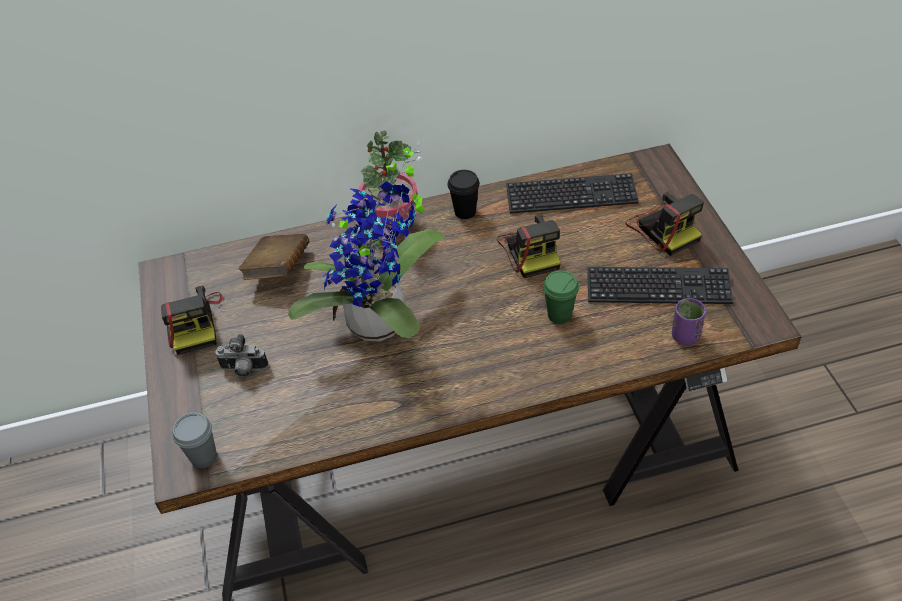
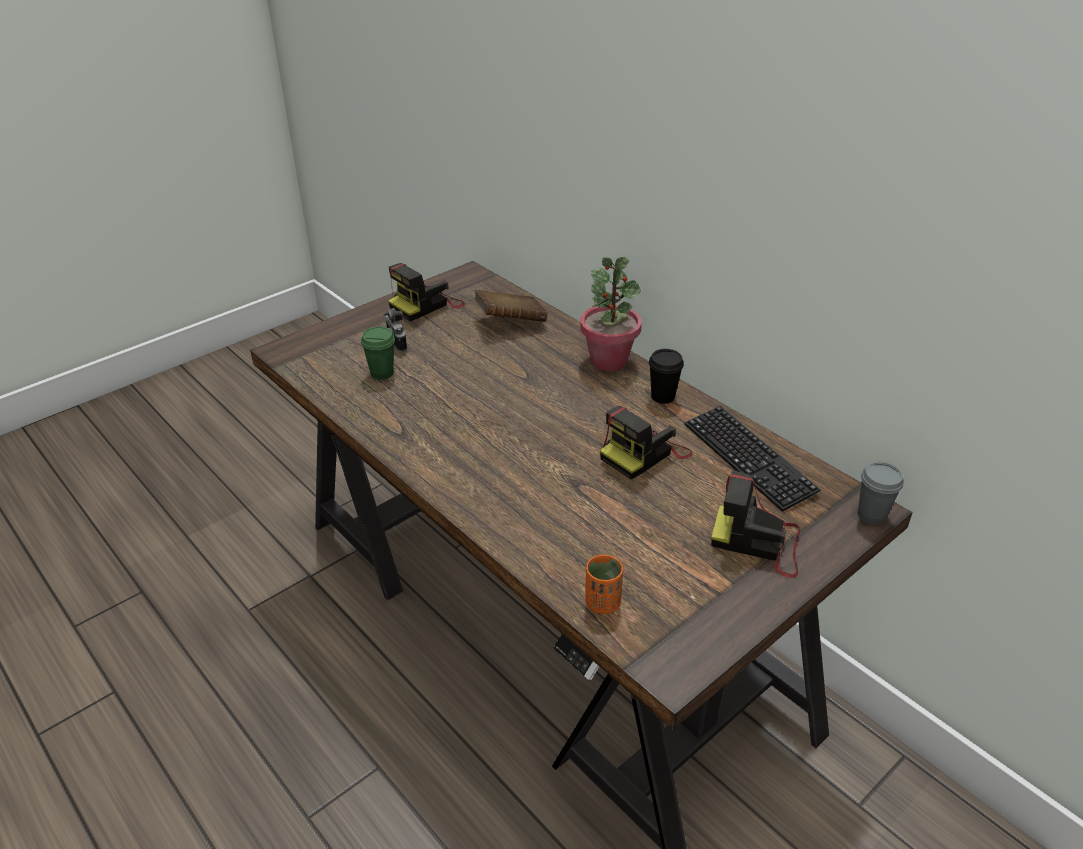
camera: 60 degrees right, 10 degrees down
grey cup [172,412,217,468] -> grey cup moved to [858,462,904,525]
potted plant [288,141,446,342] -> none
green cup [543,270,579,324] -> green cup moved to [361,327,395,380]
keyboard [587,267,733,304] -> none
camera [625,191,704,256] -> camera turned 75 degrees clockwise [711,470,800,578]
purple cup [672,298,706,345] -> orange cup [585,555,623,614]

